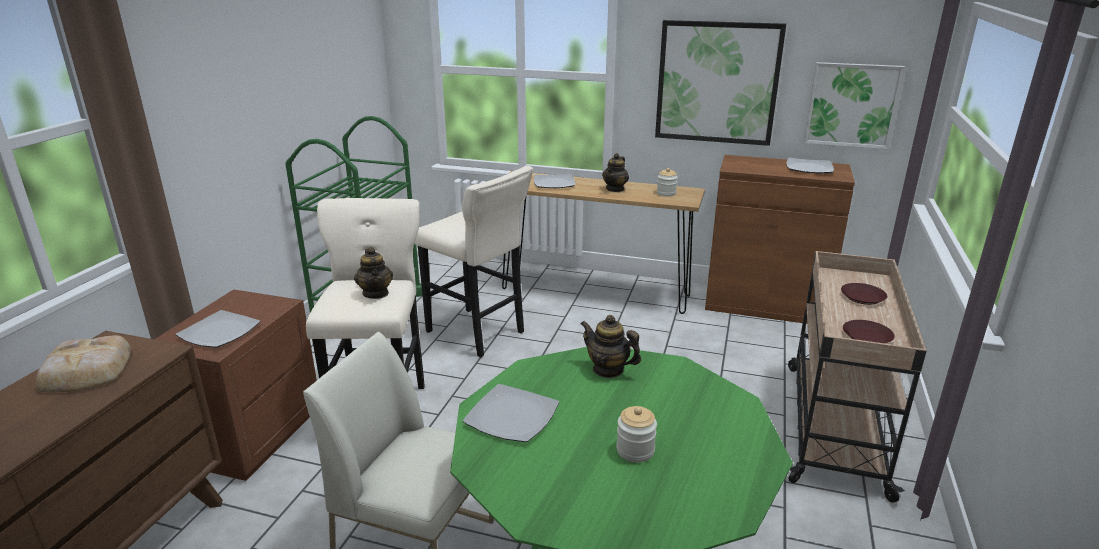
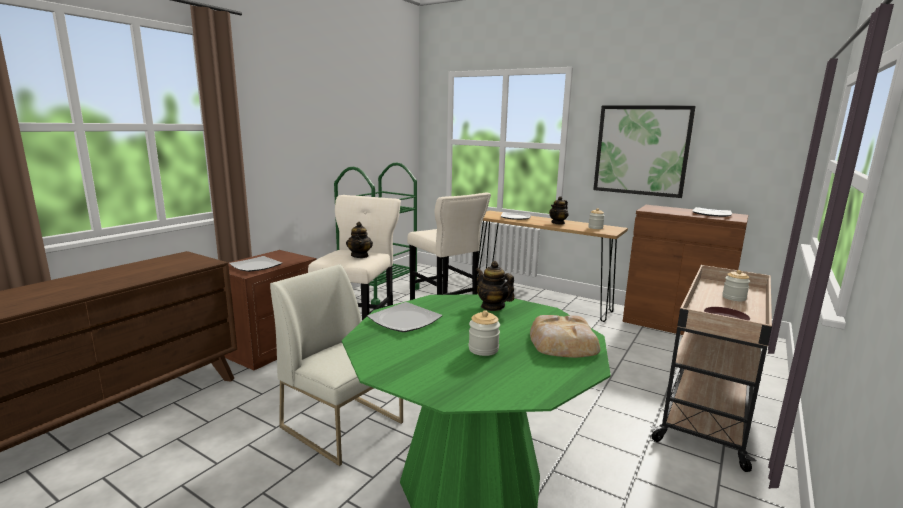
camera: 15 degrees right, 10 degrees down
bread [36,335,131,392] -> bread moved to [530,315,600,358]
picture [804,62,905,149] -> none
brown plate [841,283,887,305] -> jar [722,270,750,301]

